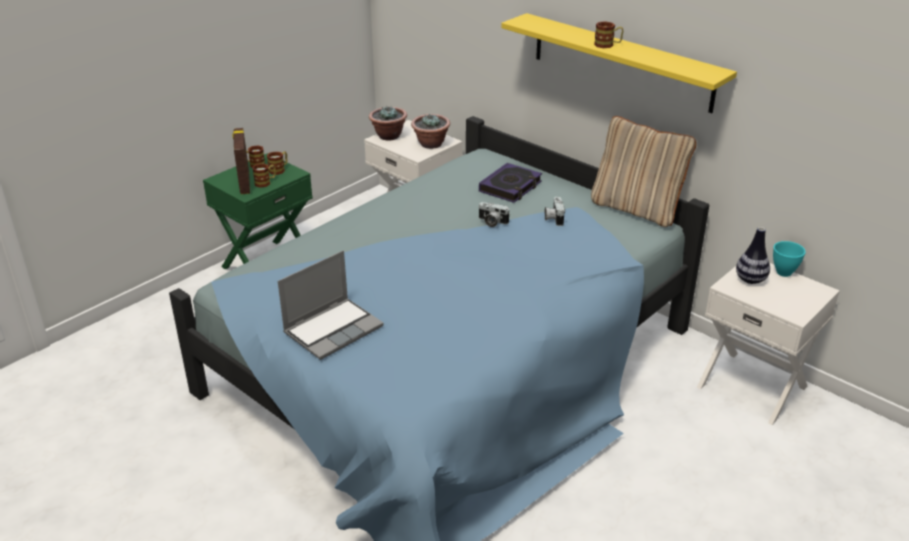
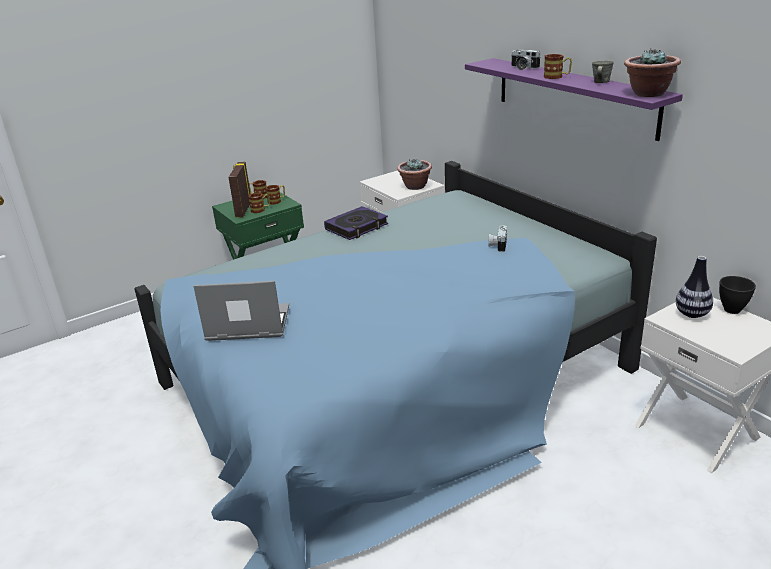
camera: 15 degrees right, 5 degrees down
laptop [278,250,384,360] -> laptop turned 150 degrees counterclockwise [193,281,289,341]
potted plant [369,105,407,141] -> potted plant moved to [624,48,681,97]
book [479,163,542,203] -> book moved to [324,206,388,240]
camera [479,202,509,227] -> camera moved to [512,50,541,70]
yellow shelf [501,13,737,113] -> purple shelf [465,58,683,141]
beige pillow [591,116,696,227] -> none
turquoise bowl [773,241,806,277] -> black bowl [719,276,756,314]
none -> grey mug [592,61,614,83]

